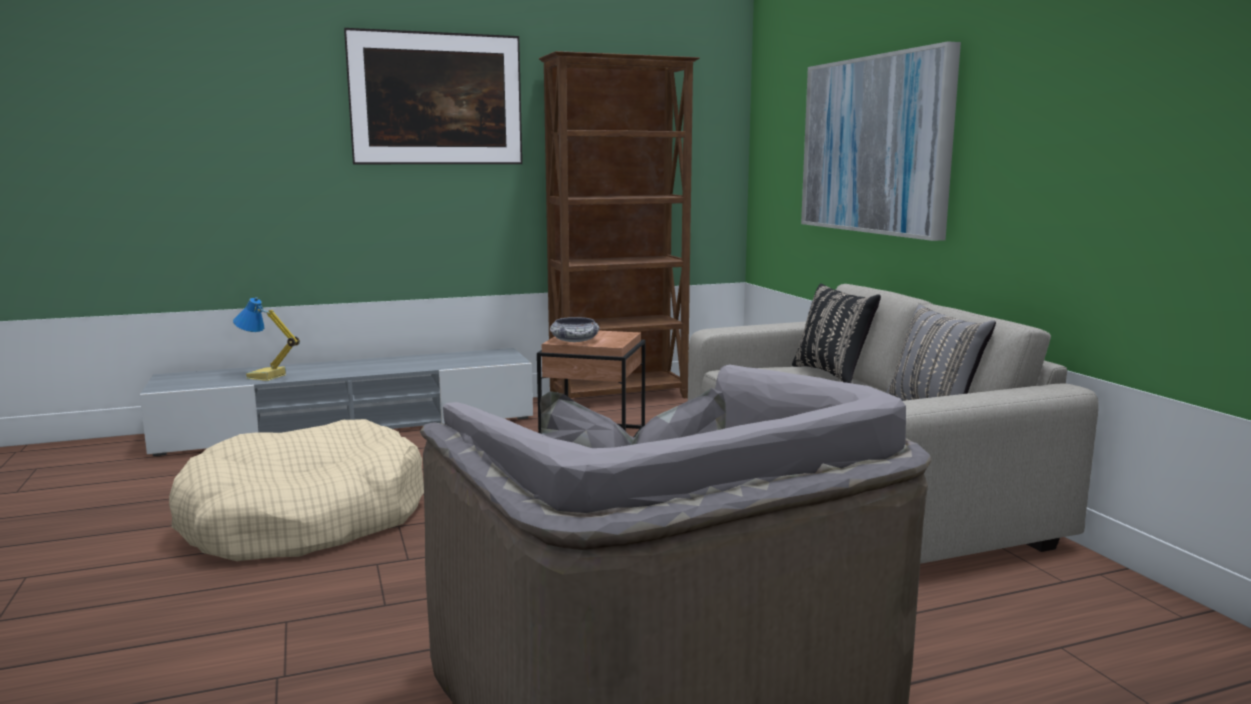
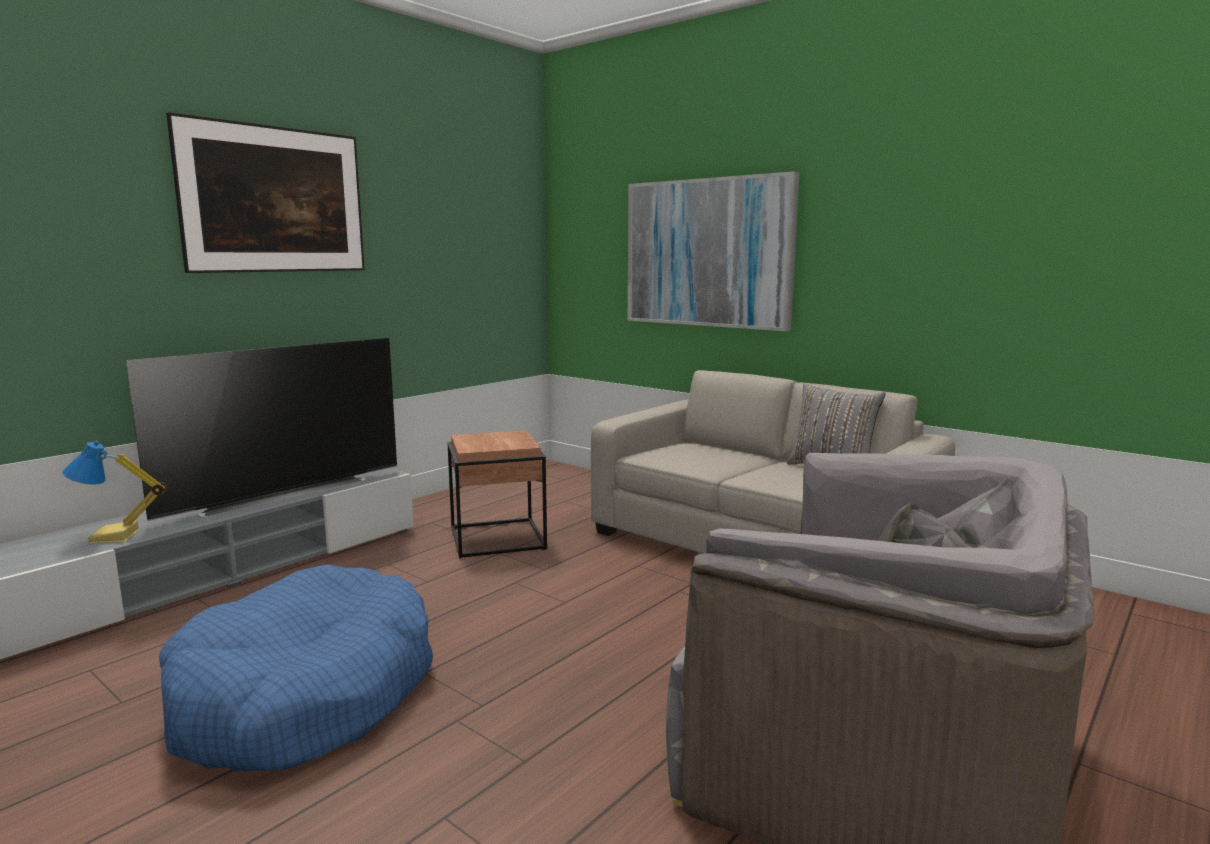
camera: 30 degrees left, 0 degrees up
beige dog bed [169,419,424,561] -> blue dog bed [159,564,433,773]
brown bookcase [539,51,699,398] -> none
bowl [550,317,600,342] -> none
black pillow [792,283,881,383] -> none
none -> television [126,338,397,521]

